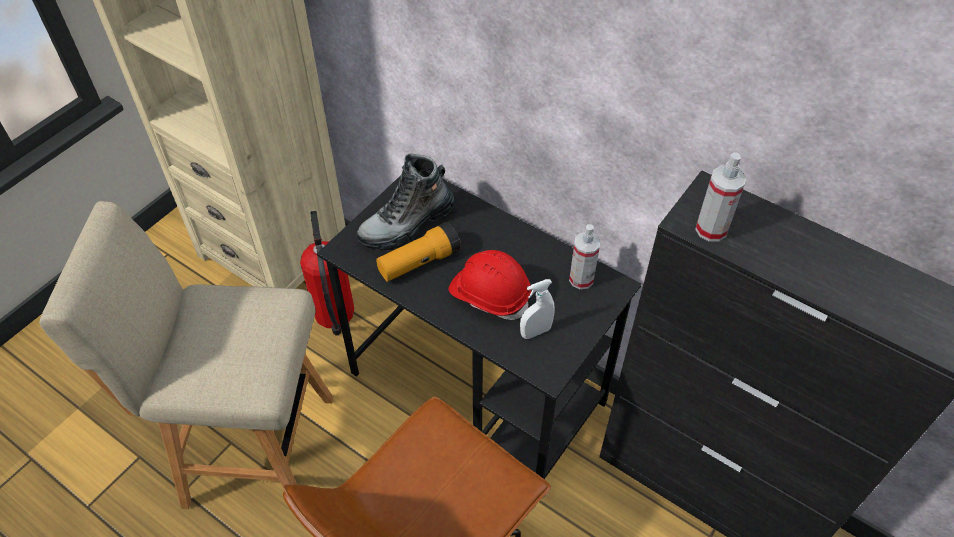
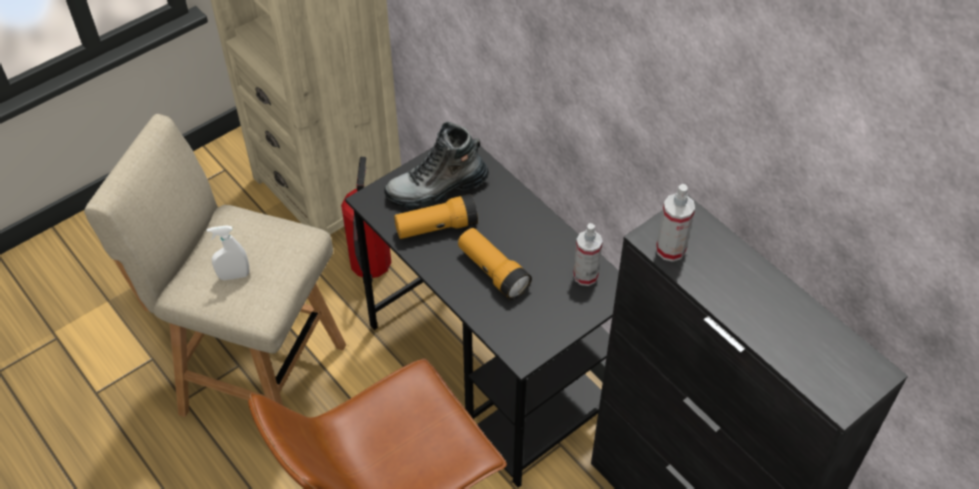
camera: 15 degrees right, 0 degrees up
red hard hat [448,250,531,320] -> flashlight [458,228,532,300]
white spray bottle [520,279,555,339] -> white spray bottle moved to [207,226,249,280]

